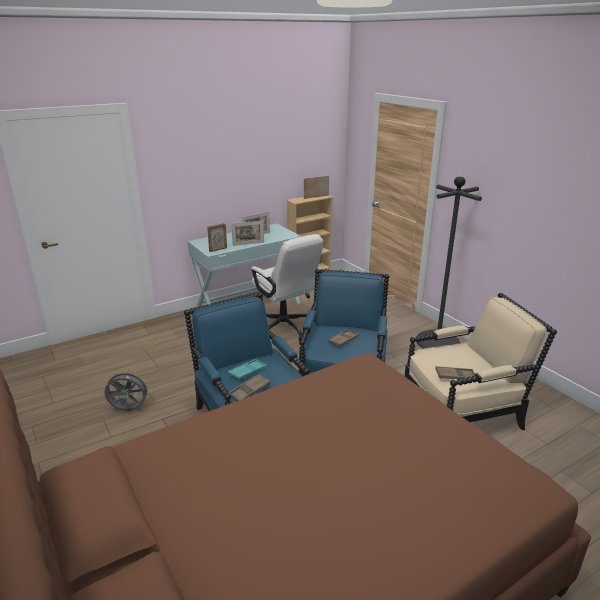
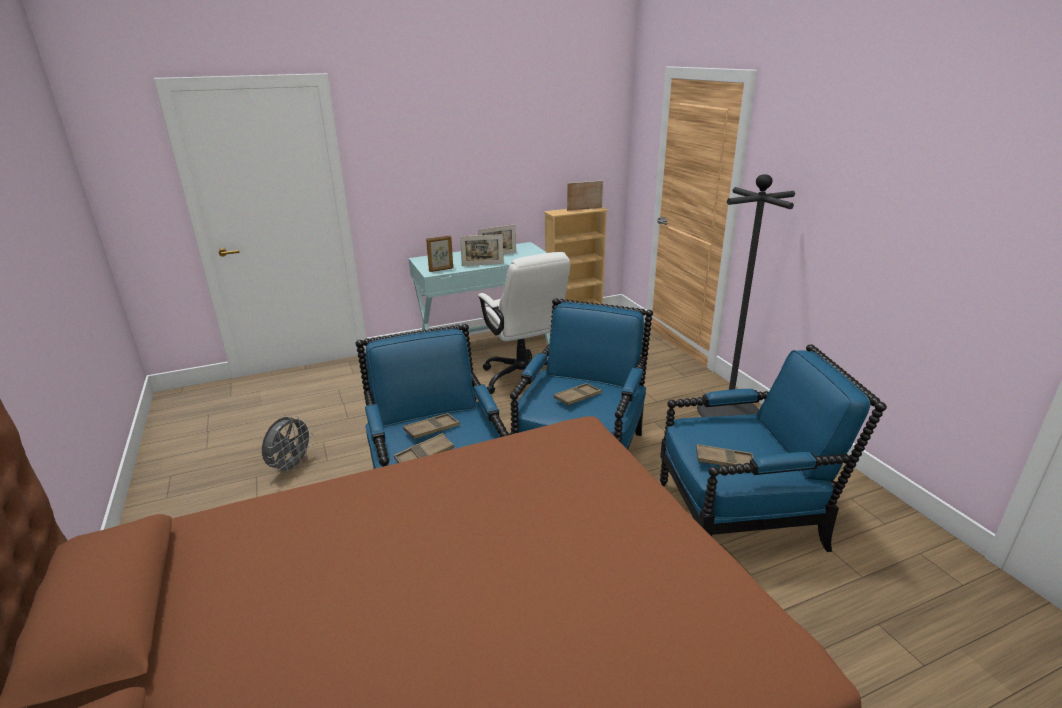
camera: 10 degrees right, 0 degrees up
grey fan [104,370,150,411] -> grey fan turned 105 degrees clockwise [262,415,314,474]
turquoise tray [228,359,267,380] -> brown tray [403,413,460,439]
beige armchair [405,293,557,431] -> blue armchair [660,344,887,552]

